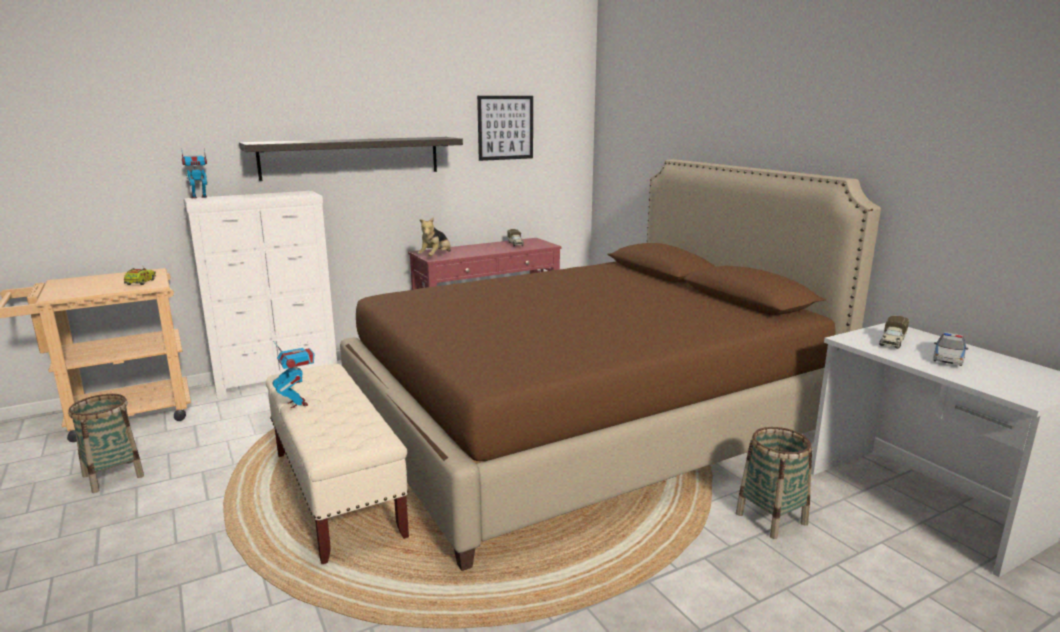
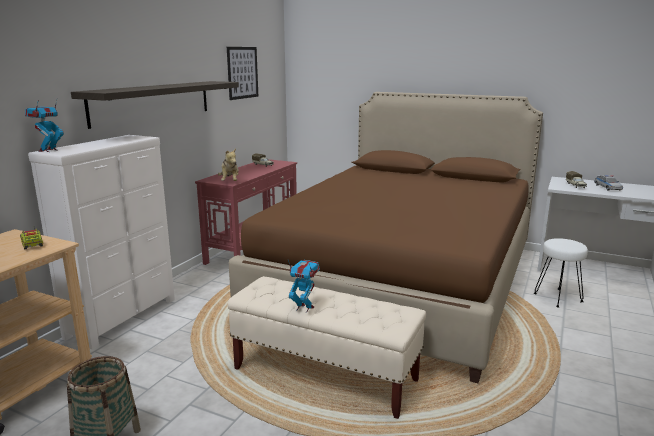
camera: 35 degrees left, 0 degrees up
basket [736,427,812,539] -> white stool [534,238,588,307]

